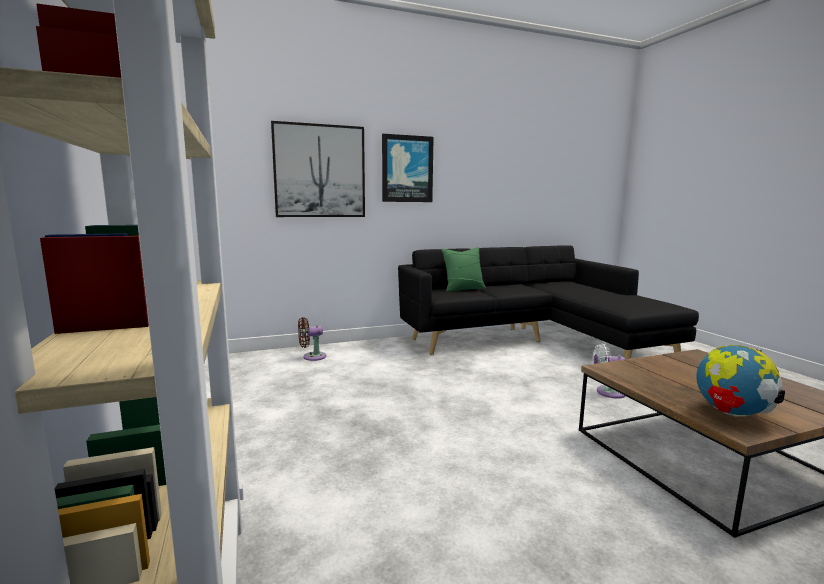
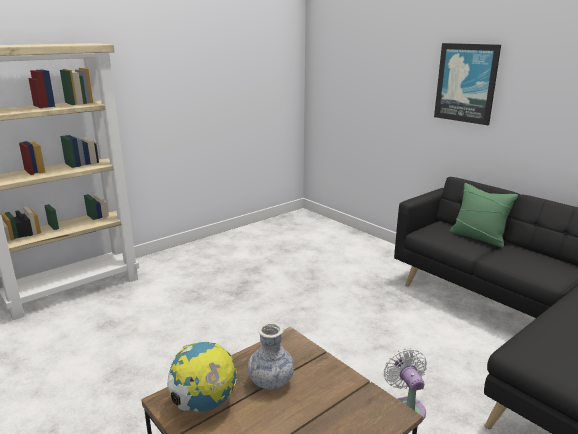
camera: 70 degrees right, 10 degrees up
picture [271,121,365,217] -> none
brown fan [298,317,326,361] -> none
none -> vase [248,322,294,390]

